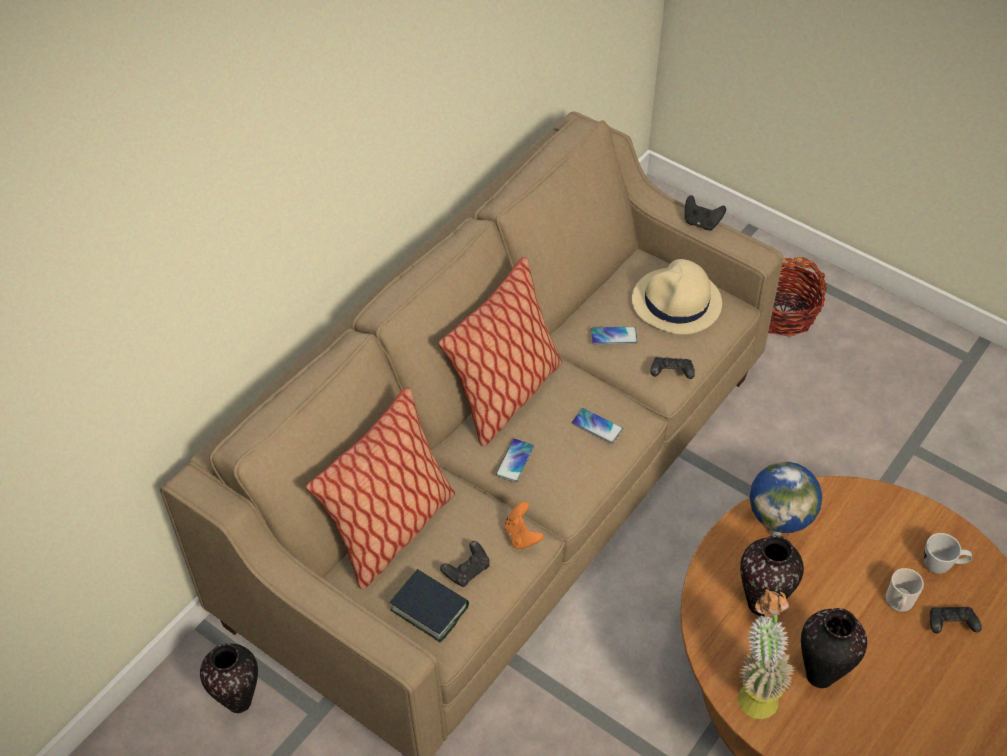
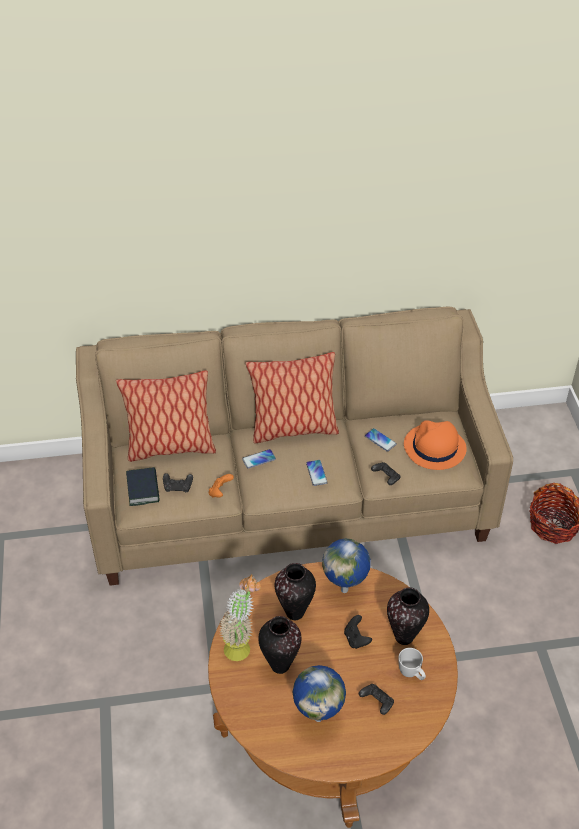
camera: 45 degrees right, 5 degrees down
vase [200,644,258,713] -> vase moved to [387,587,429,645]
beige hat [632,259,722,335] -> orange hat [404,420,467,470]
black game controller [685,195,726,230] -> black game controller moved to [344,615,372,649]
mug [886,568,924,612] -> none
none -> globe [292,665,346,722]

